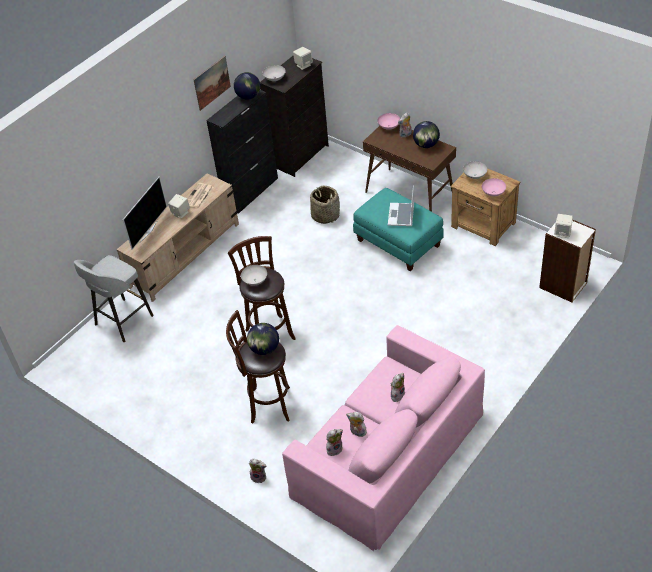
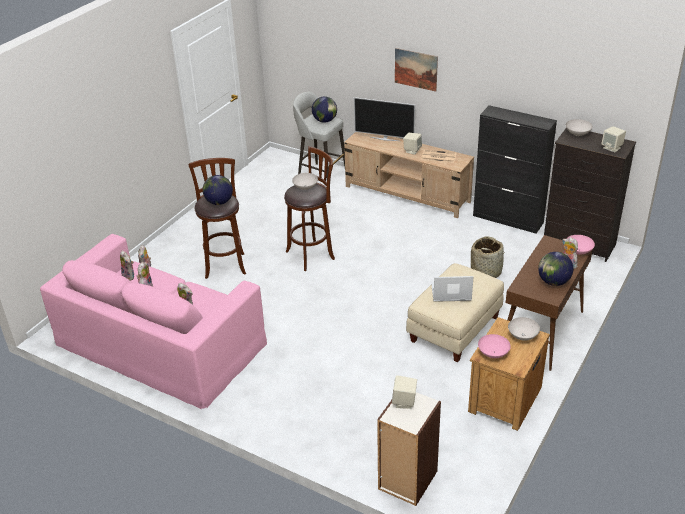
camera: 80 degrees right, 10 degrees down
picture [193,56,231,111] -> picture moved to [395,48,438,92]
globe [234,72,260,100] -> globe moved to [312,96,337,123]
turquoise ottoman [353,188,444,271] -> beige ottoman [406,263,504,362]

